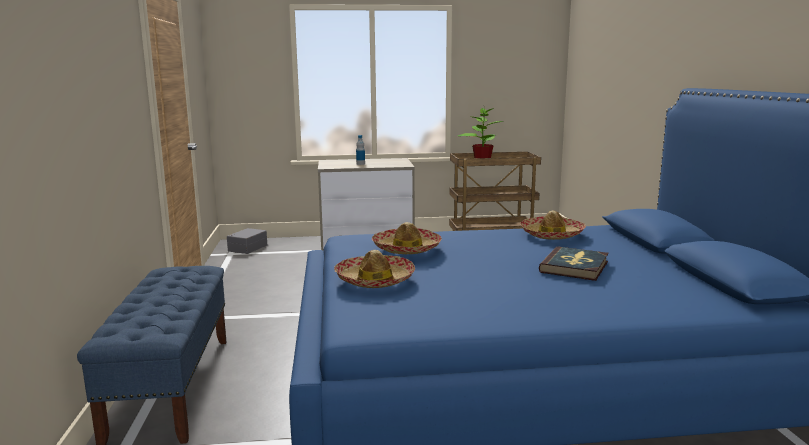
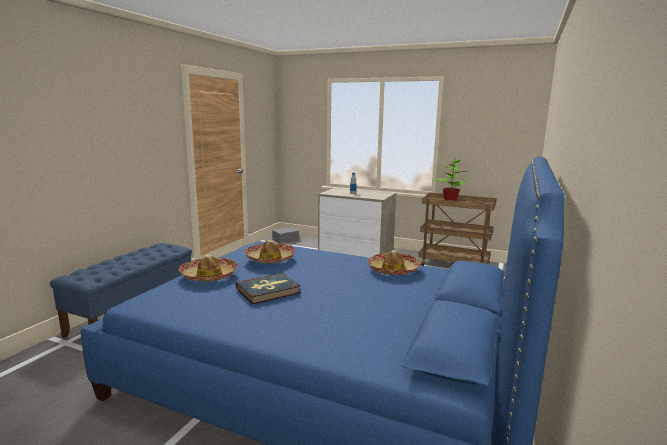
camera: 30 degrees right, 0 degrees up
book [539,246,609,281] -> book moved to [236,273,301,304]

